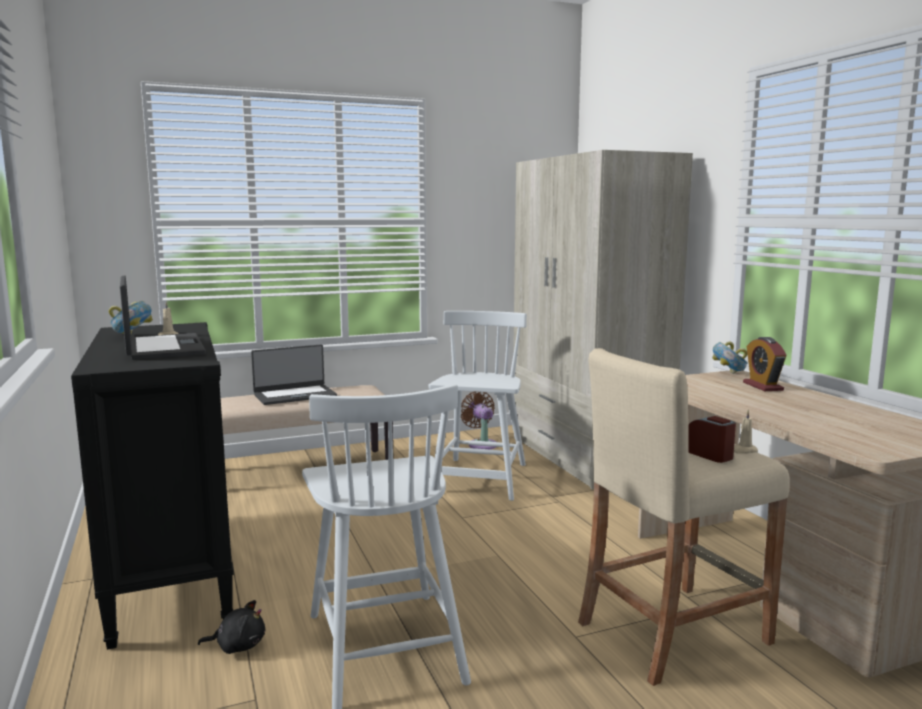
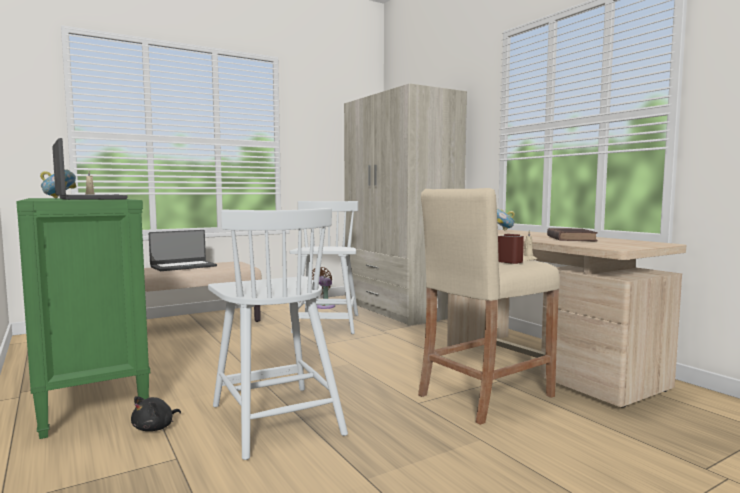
camera: 10 degrees left, 5 degrees down
black dresser [71,322,234,650] -> green dresser [16,198,150,439]
black plush toy [198,600,265,654] -> black plush toy turned 135 degrees clockwise [131,396,181,431]
alarm clock [743,337,787,391] -> none
none -> brown book [547,228,598,241]

